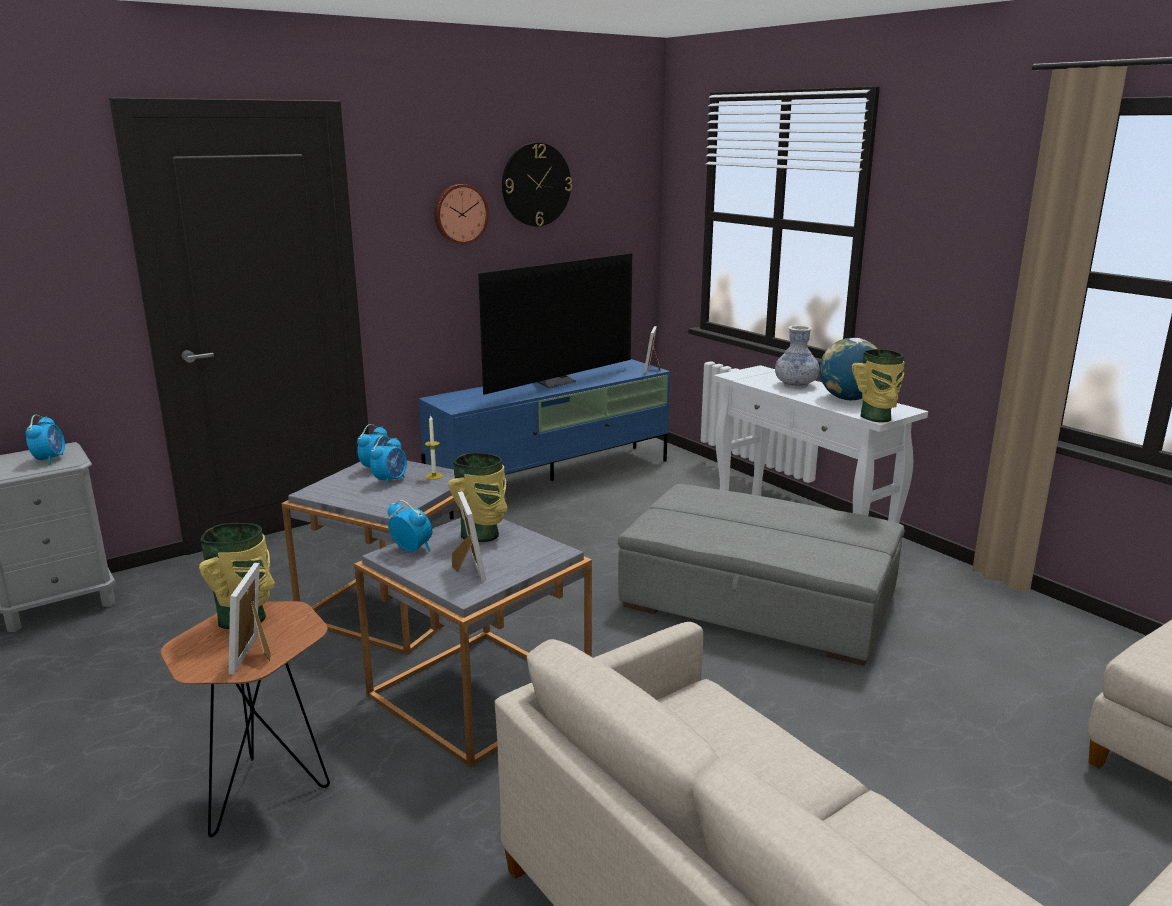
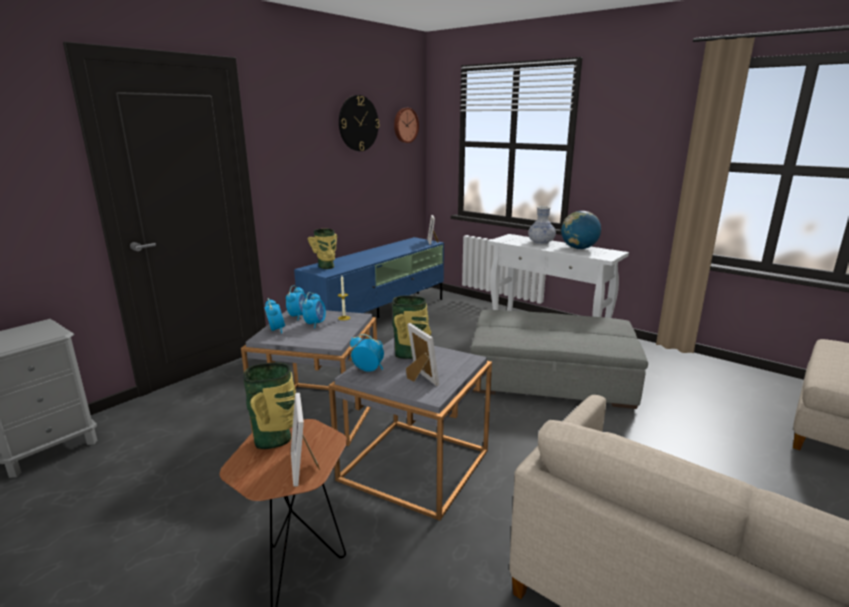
camera: 15 degrees left, 0 degrees up
alarm clock [26,415,65,465] -> alarm clock moved to [265,298,285,334]
wall clock [434,184,489,244] -> wall clock moved to [394,108,419,143]
television [478,253,632,395] -> none
vase [852,349,904,422] -> vase moved to [308,229,337,269]

